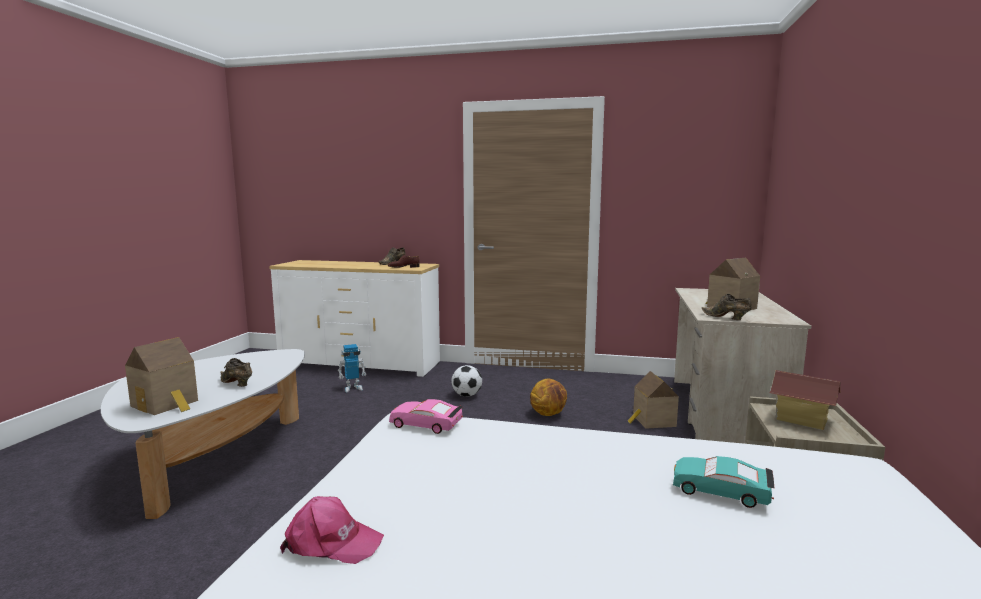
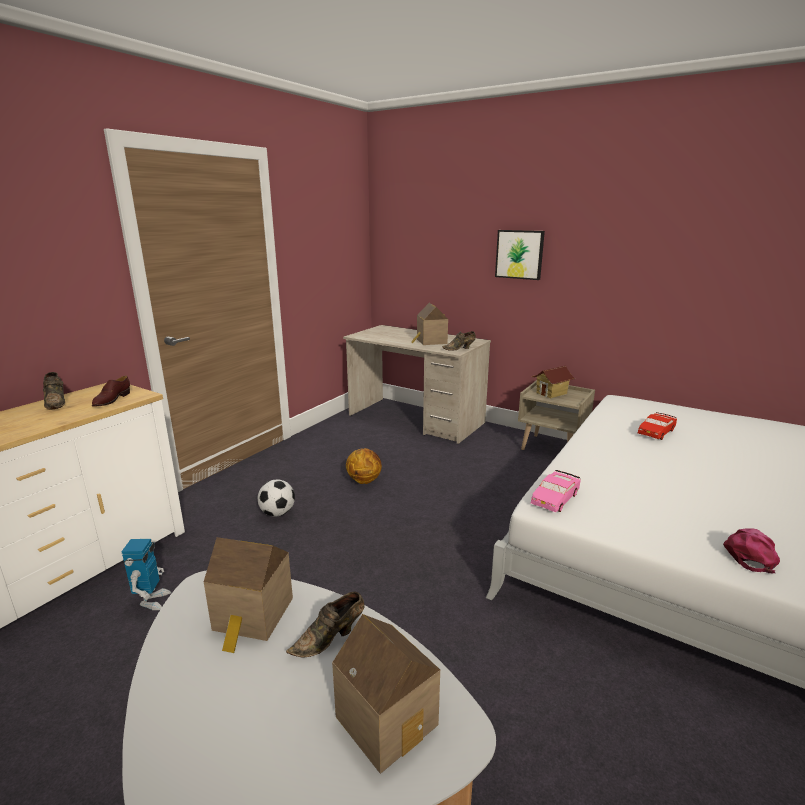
camera: 70 degrees left, 10 degrees up
toy house [628,371,679,429] -> toy house moved to [204,537,293,653]
turquoise toy car [673,456,775,508] -> red toy car [638,412,677,440]
none -> picture [495,230,545,280]

